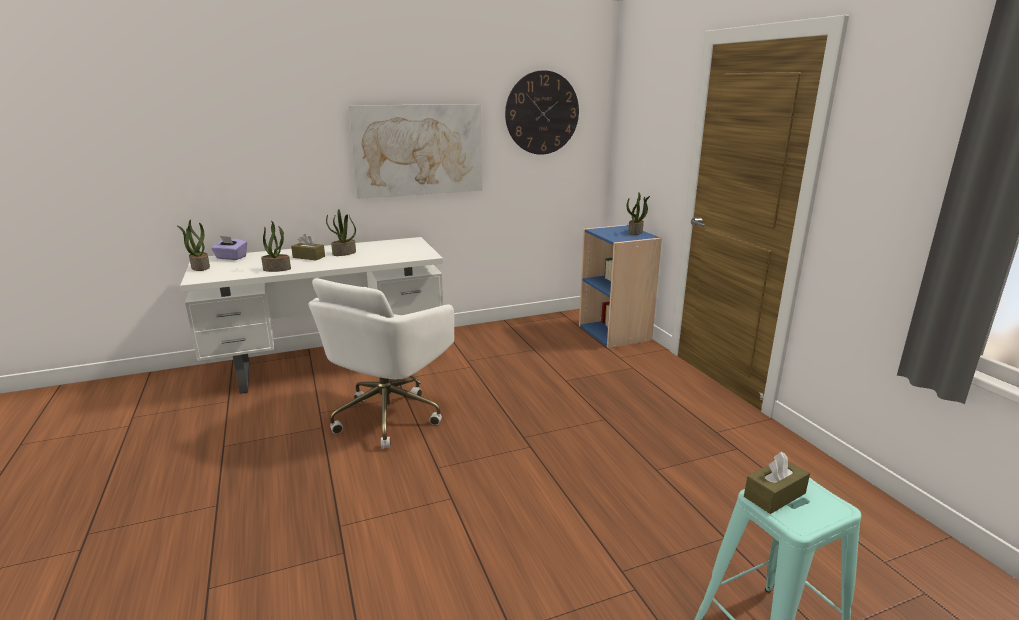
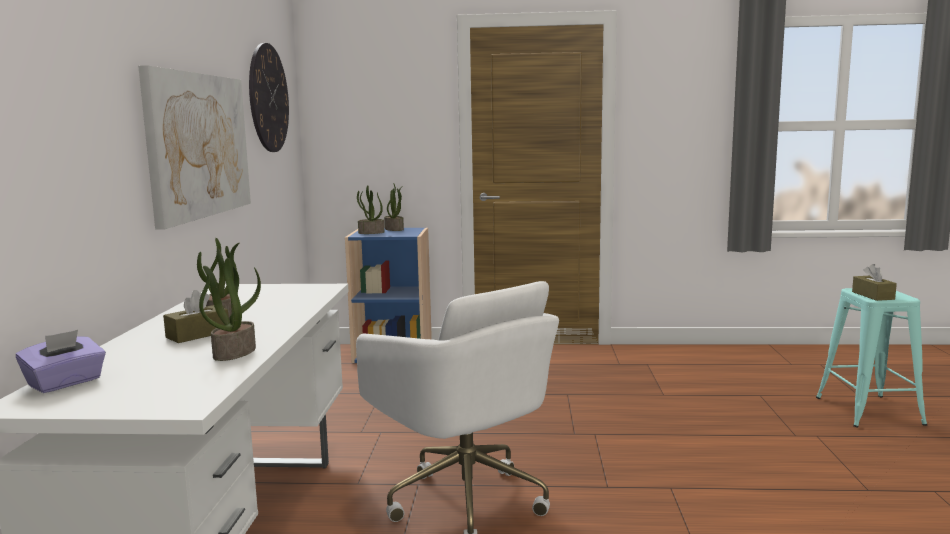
camera: 65 degrees left, 10 degrees down
potted plant [177,219,210,271] -> potted plant moved to [357,185,384,234]

